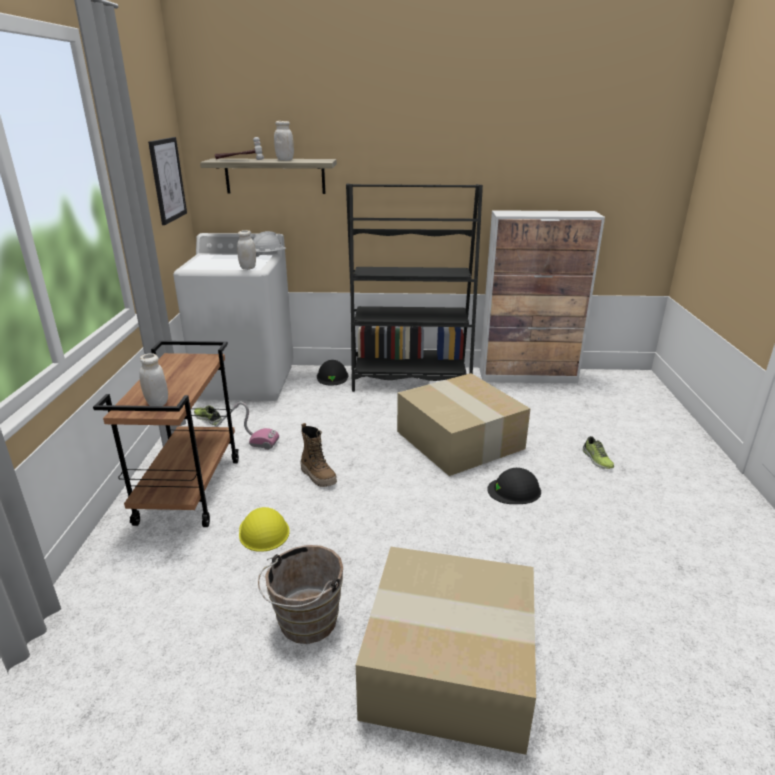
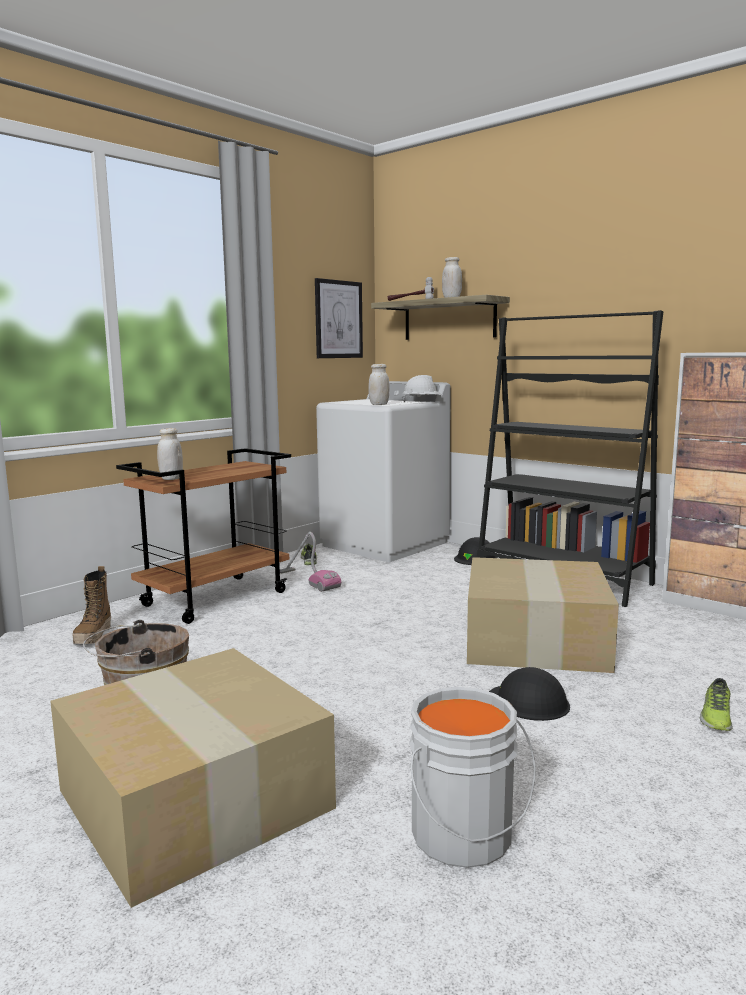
camera: 40 degrees right, 15 degrees down
yellow hard hat [239,507,290,552] -> none
boot [300,423,337,487] -> boot moved to [72,566,111,644]
none -> grey bucket [409,687,536,868]

